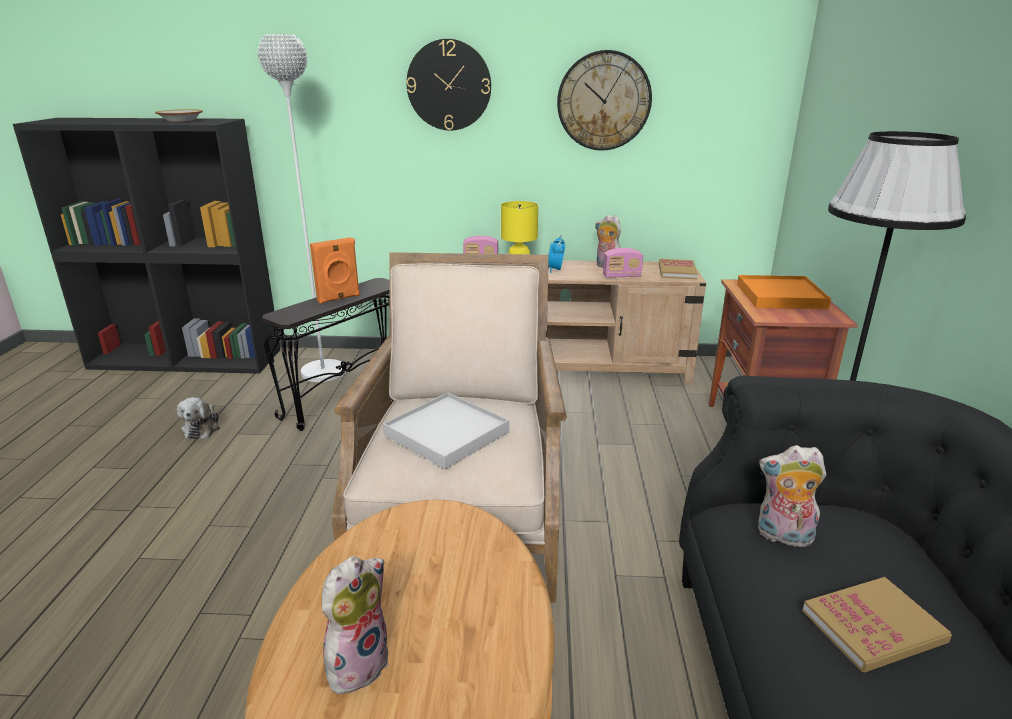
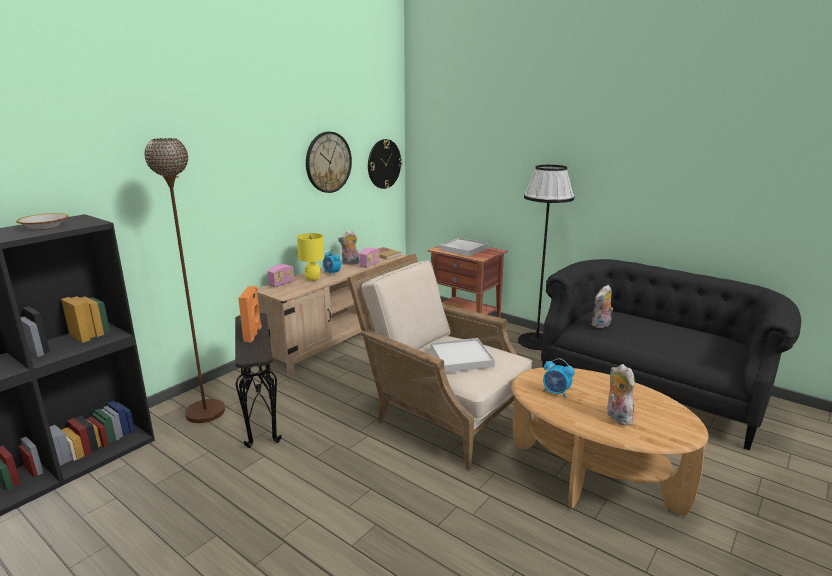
camera: 55 degrees left, 5 degrees down
plush toy [177,397,220,440] -> none
white floor lamp [258,34,345,382] -> brown floor lamp [145,138,225,423]
wall clock [406,39,491,130] -> wall clock moved to [368,139,402,189]
orange tray [737,275,831,309] -> white tray [439,238,488,256]
book [802,577,952,673] -> none
none -> alarm clock [543,358,575,398]

